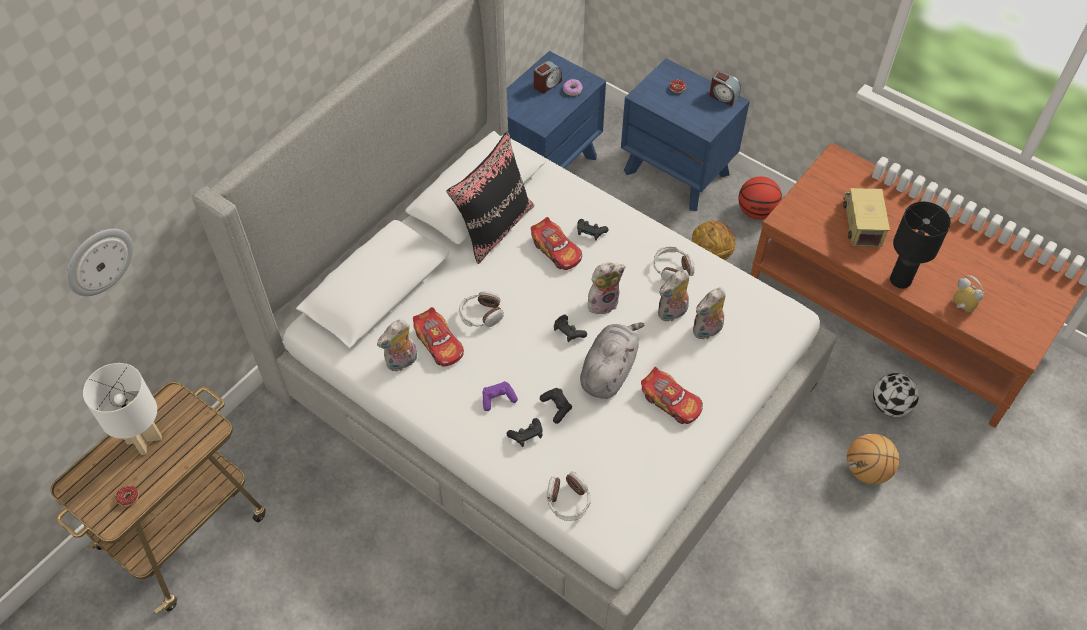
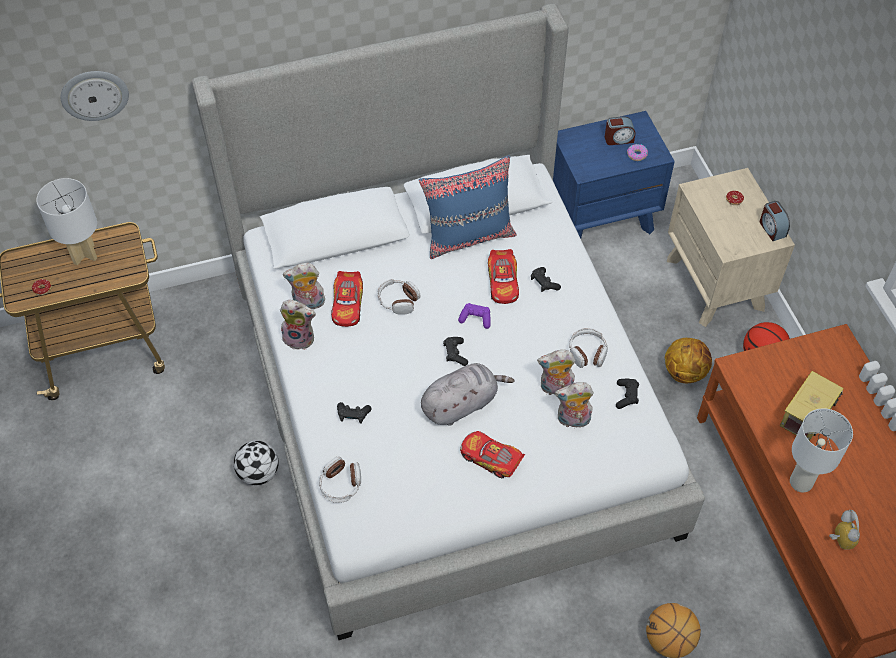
camera: 35 degrees right, 0 degrees up
black pillow [446,131,535,264] -> blue pillow [419,155,517,259]
purple game controller [483,381,518,411] -> purple game controller moved to [458,303,491,329]
black game controller [540,388,572,424] -> black game controller moved to [616,378,639,409]
plush toy [588,262,626,314] -> plush toy moved to [280,300,316,350]
blue nightstand [621,58,750,211] -> beige nightstand [667,168,795,327]
toy car [641,367,703,424] -> toy car turned 135 degrees clockwise [460,431,525,478]
football [873,373,919,417] -> football moved to [234,441,279,485]
black table lamp [890,201,951,289] -> white table lamp [790,408,853,492]

